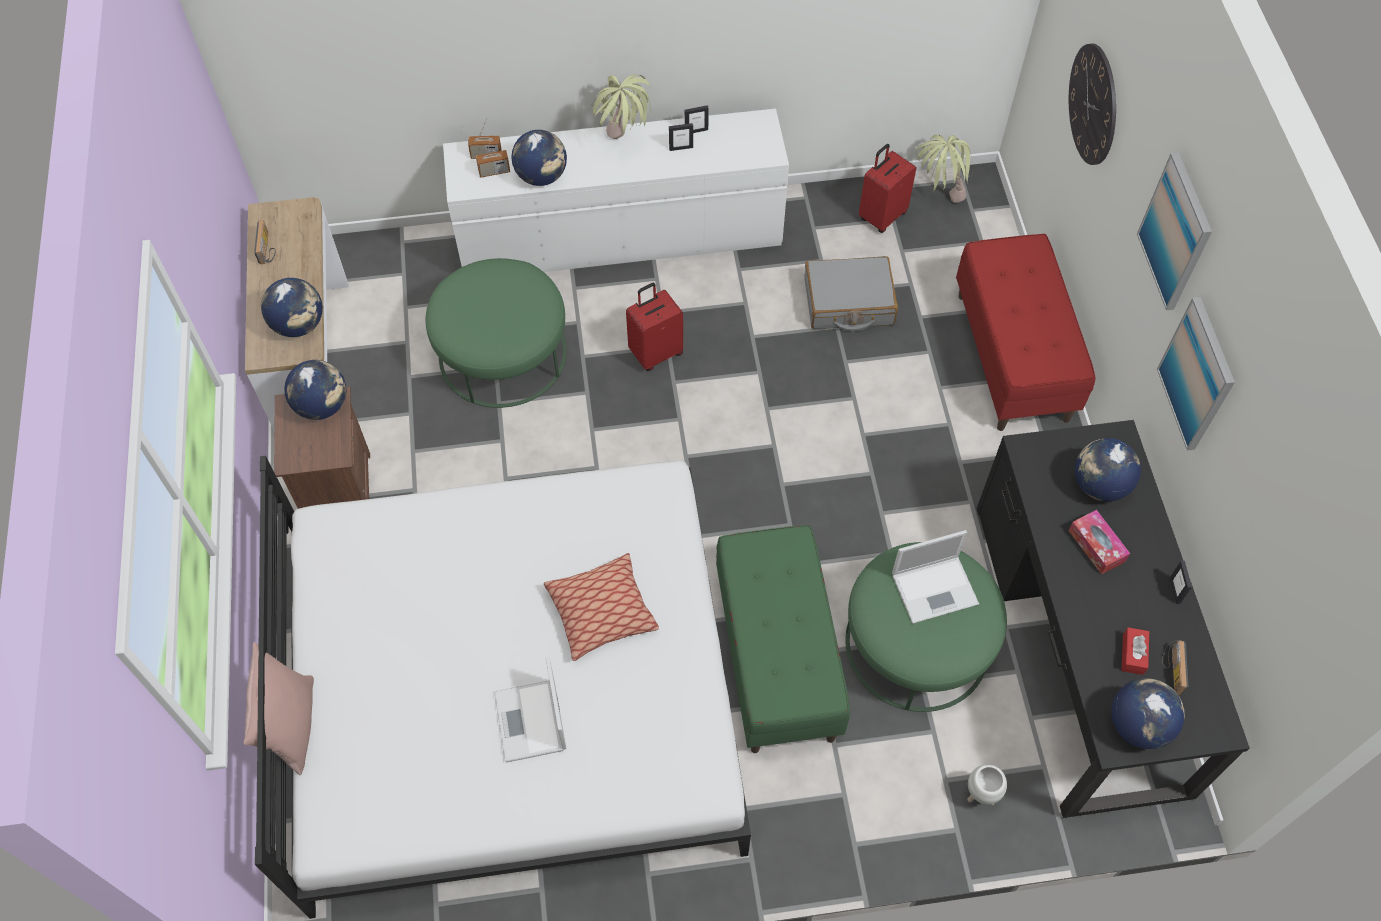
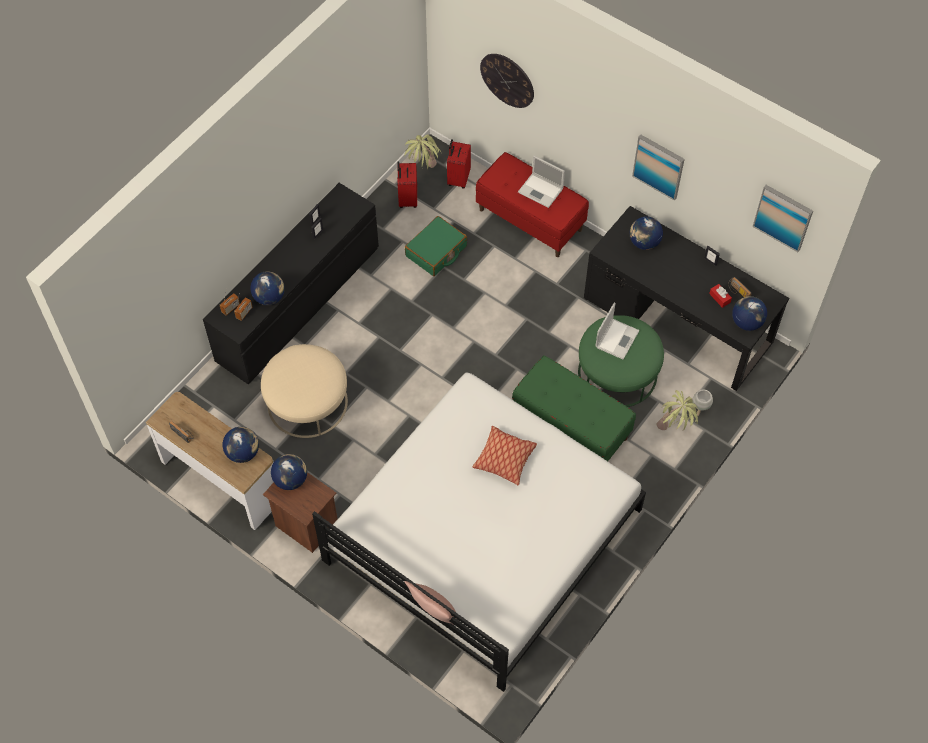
camera: 45 degrees left, 0 degrees up
green ottoman [426,258,567,408] -> beige ottoman [261,344,348,438]
white dresser [443,109,789,272] -> black dresser [203,183,379,385]
laptop [494,658,566,763] -> laptop moved to [518,156,565,208]
potted plant [592,74,652,139] -> potted plant moved to [657,390,698,430]
red suitcase [626,283,683,371] -> red suitcase moved to [447,139,471,189]
grey suitcase [804,256,898,331] -> green suitcase [405,216,467,276]
tissue box [1069,510,1130,575] -> none
picture [1137,152,1212,310] -> picture moved to [752,185,813,252]

